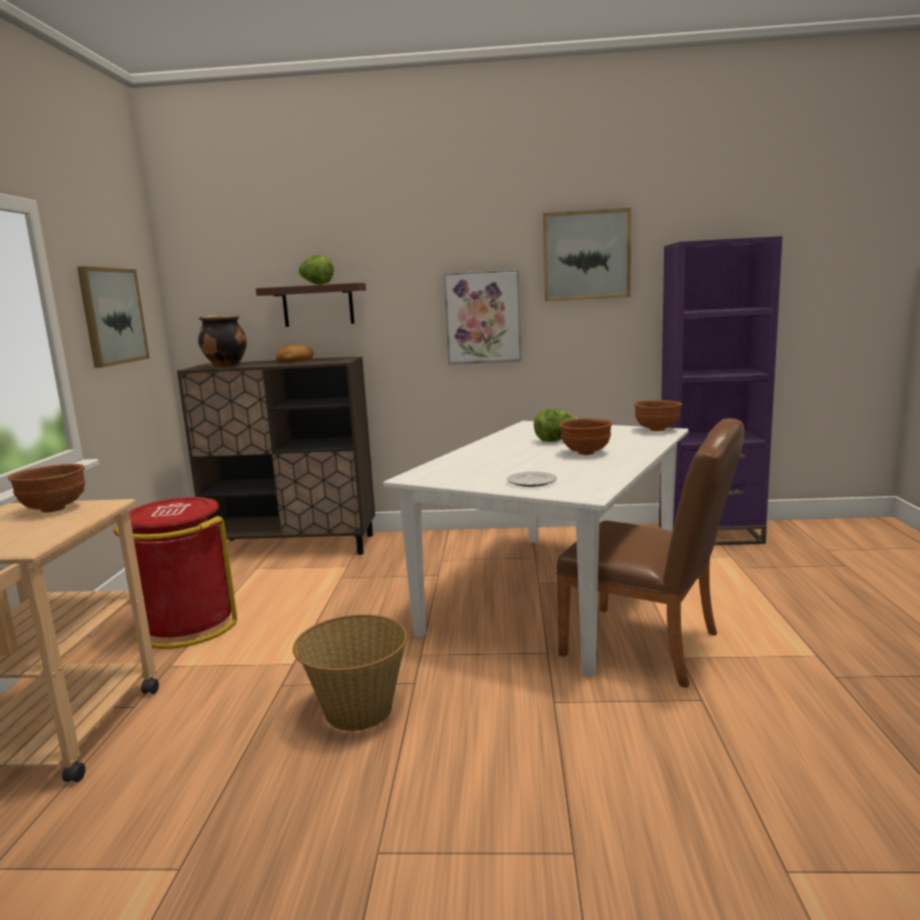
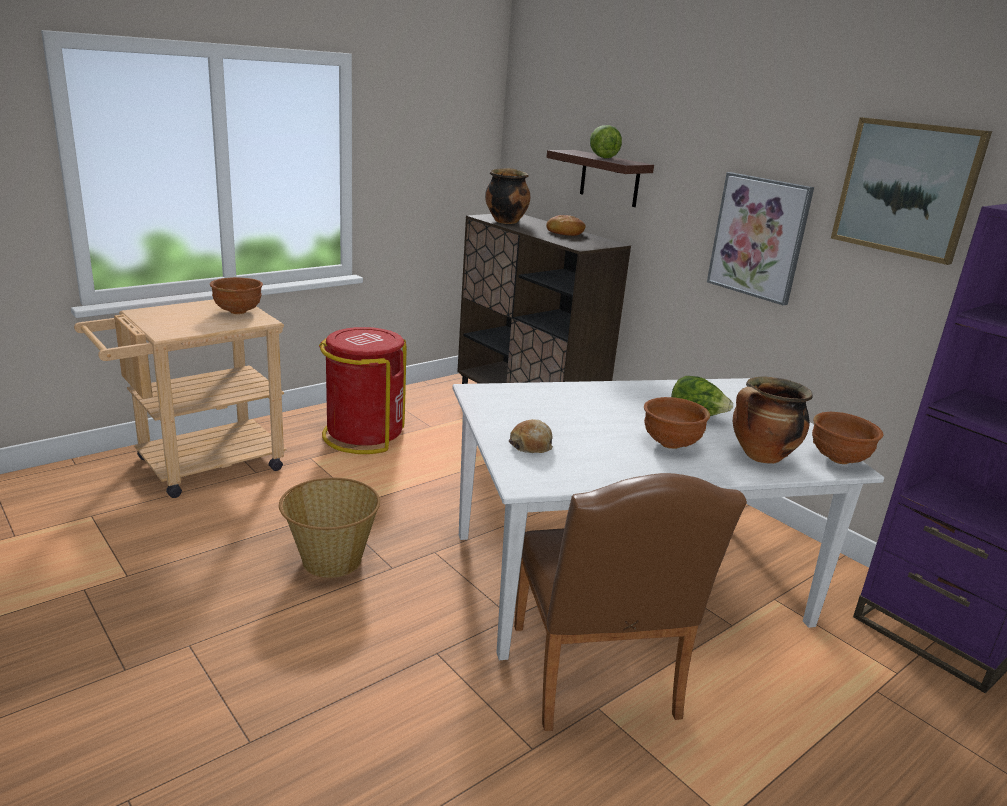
camera: 45 degrees right, 10 degrees up
picture [77,266,150,368] -> none
plate [507,471,557,487] -> bread [509,419,553,453]
none -> cooking pot [733,377,813,464]

